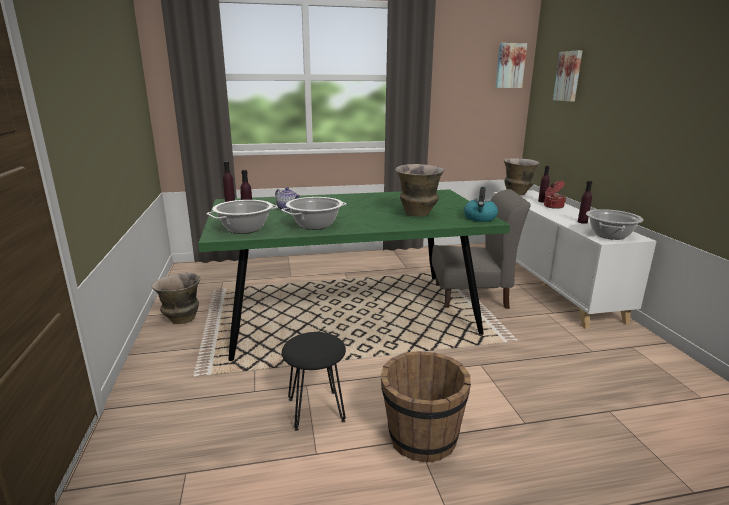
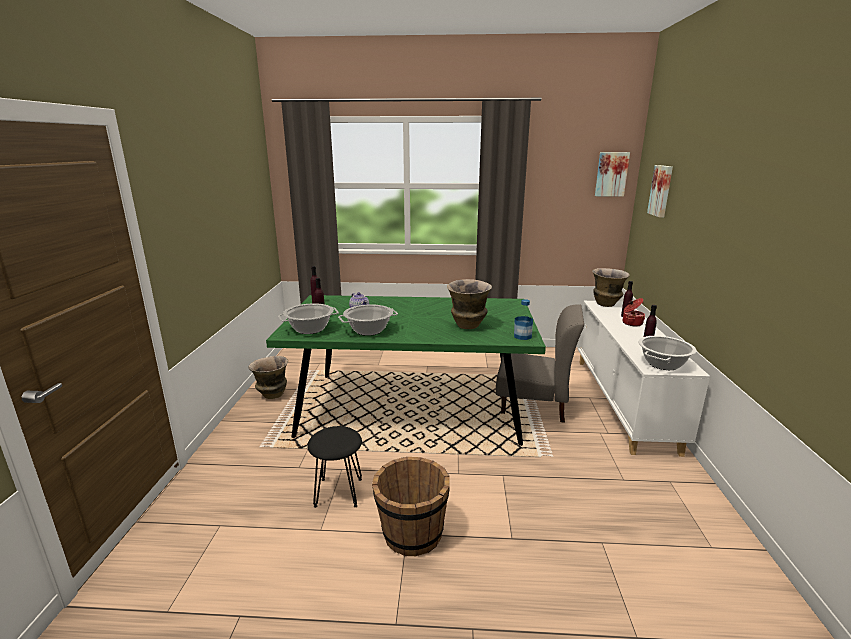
camera: 15 degrees right, 0 degrees up
kettle [464,187,498,222] -> bottle [514,299,533,340]

